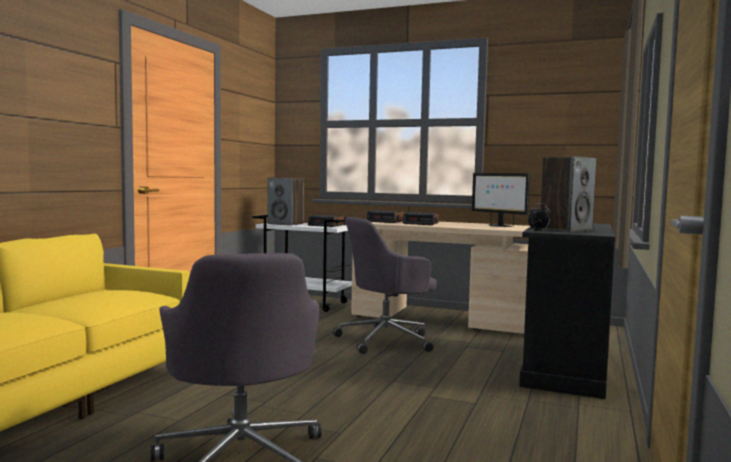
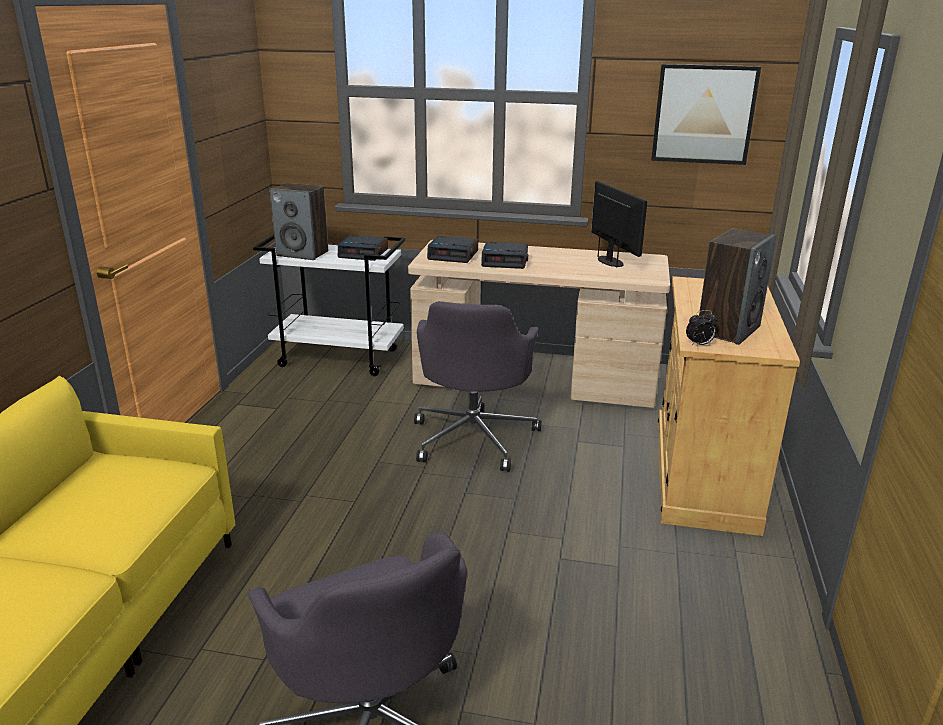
camera: 10 degrees left, 20 degrees up
grey office chair [333,217,437,354] -> grey office chair turned 45 degrees counterclockwise [414,301,541,472]
monitor [472,173,530,227] -> monitor turned 150 degrees counterclockwise [591,181,647,268]
black cabinet [519,223,615,399] -> beige cabinet [658,276,800,536]
none -> picture [651,64,761,165]

